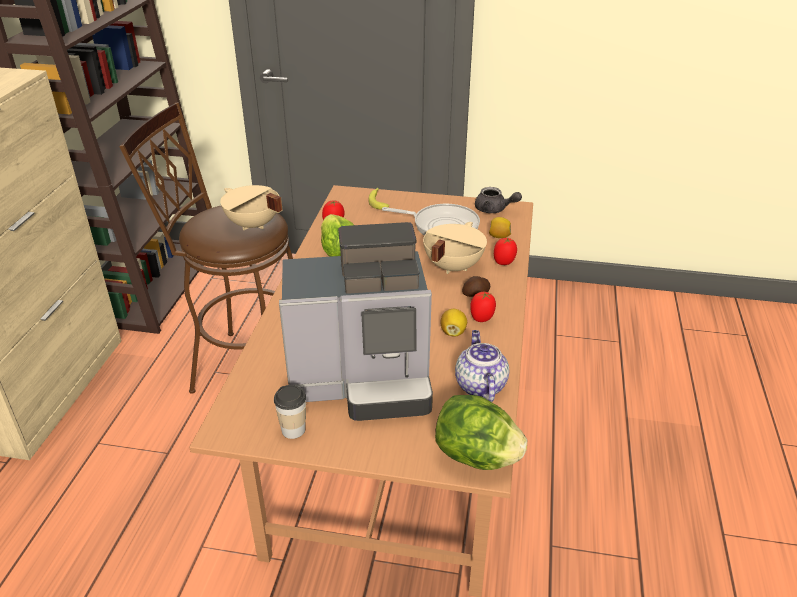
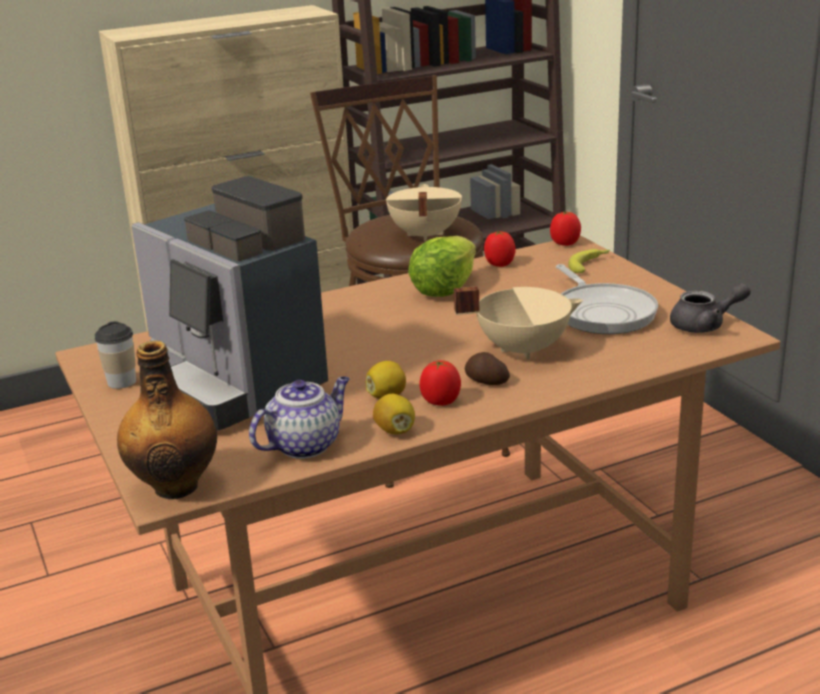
camera: 55 degrees right, 10 degrees down
lettuce [435,395,527,470] -> bottle [117,341,217,499]
grey teapot [475,187,522,213] -> grey teapot turned 90 degrees counterclockwise [670,283,751,333]
lemon [489,217,511,238] -> lemon moved to [373,394,415,434]
tomato [494,238,517,265] -> tomato moved to [550,211,581,246]

